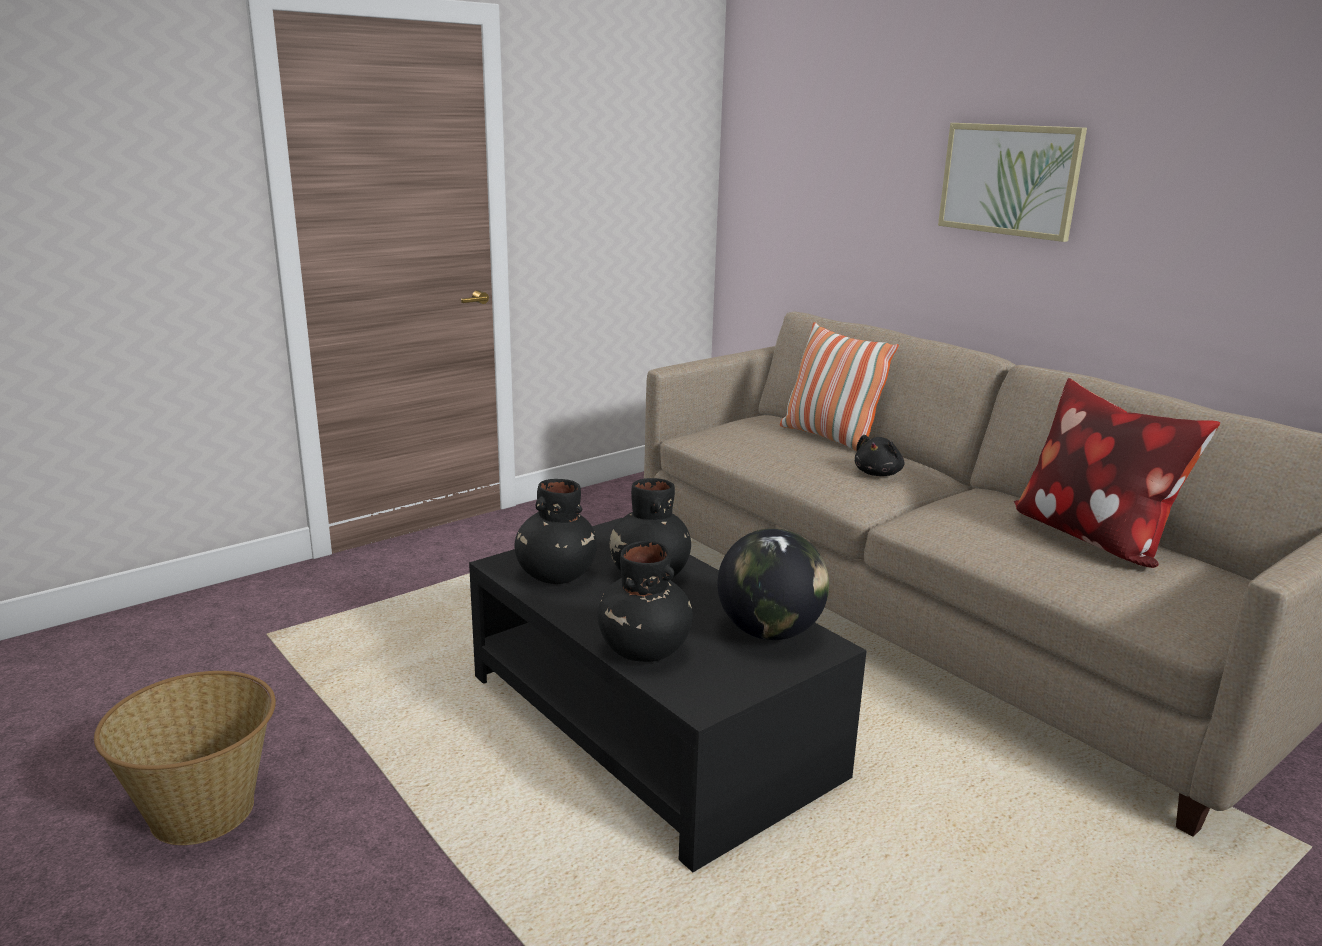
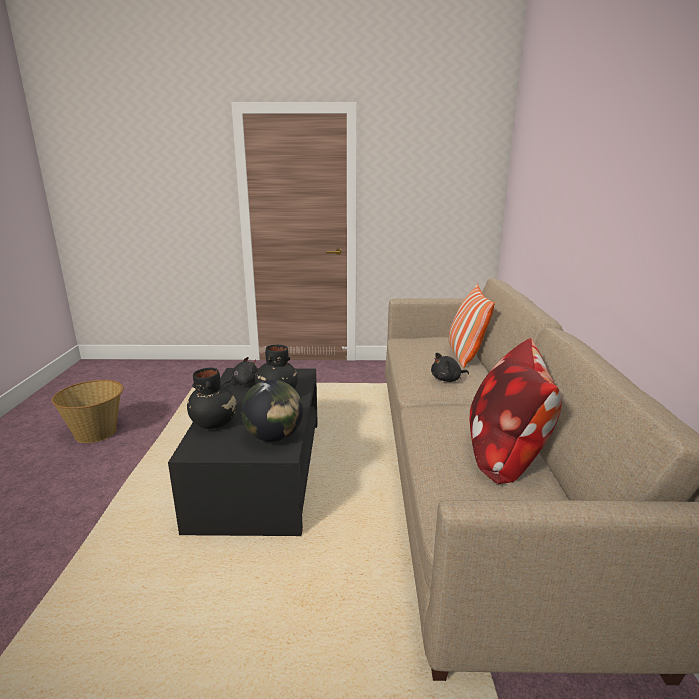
camera: 40 degrees right, 0 degrees up
black vase [515,479,597,584] -> black plush toy [222,357,258,386]
picture [938,123,1087,242] -> none

